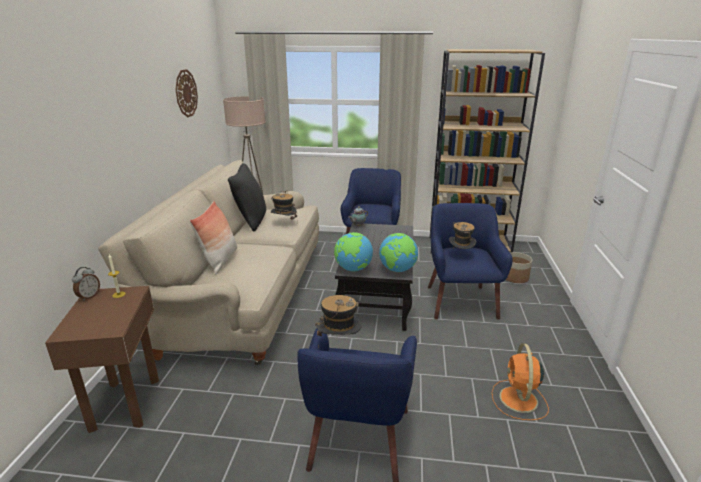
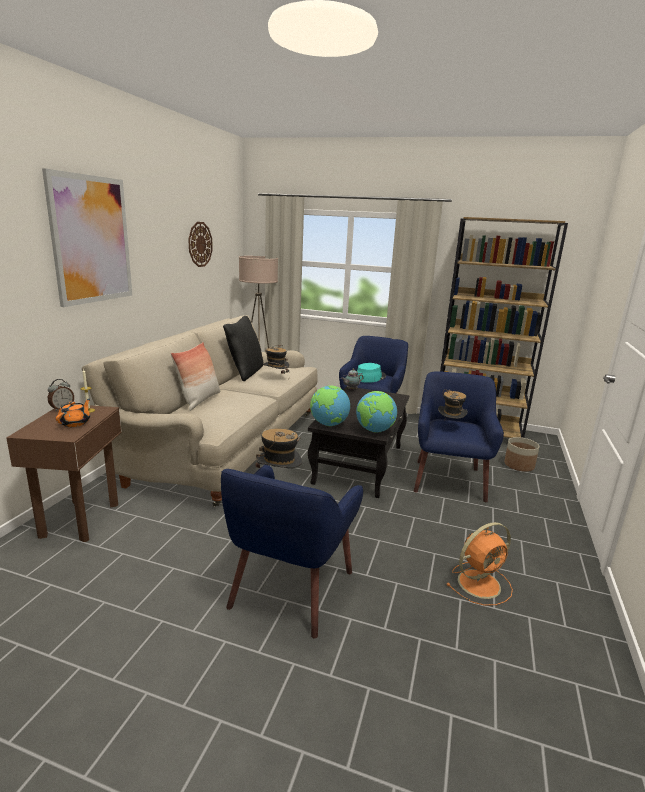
camera: 10 degrees right, 5 degrees down
orange fan [492,343,549,420] -> orange fan turned 135 degrees counterclockwise [446,522,513,606]
none -> picture [42,168,132,307]
none -> orange teapot [56,399,90,427]
none -> turquoise hat [356,363,386,383]

